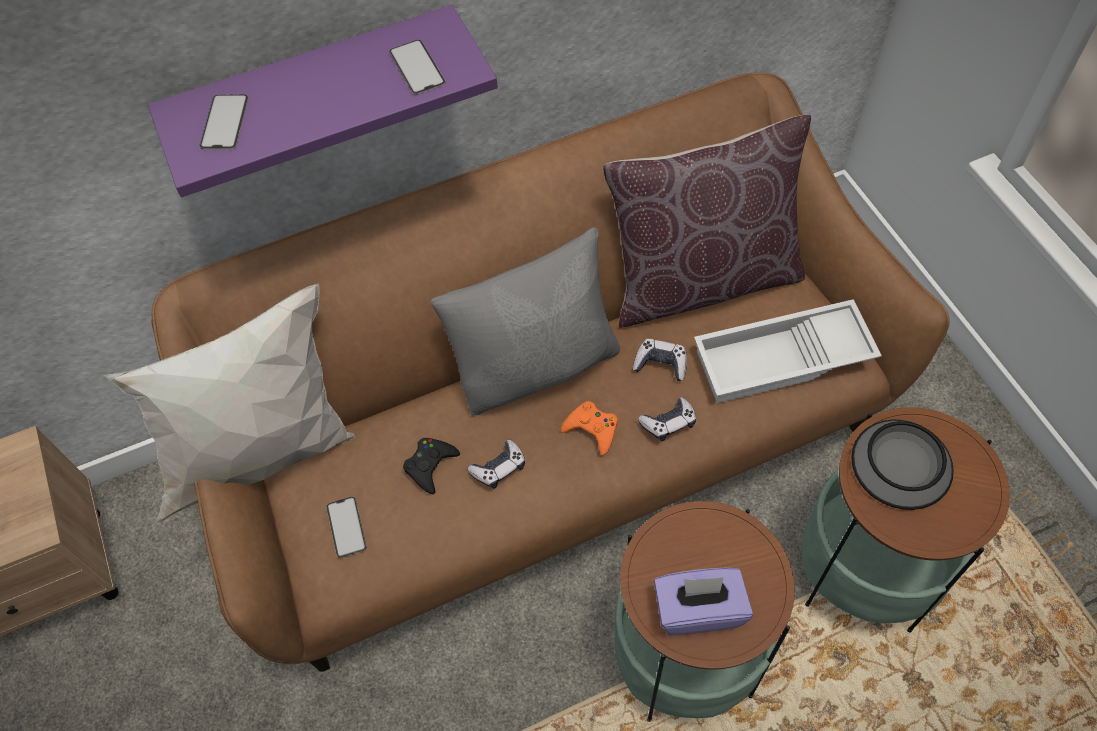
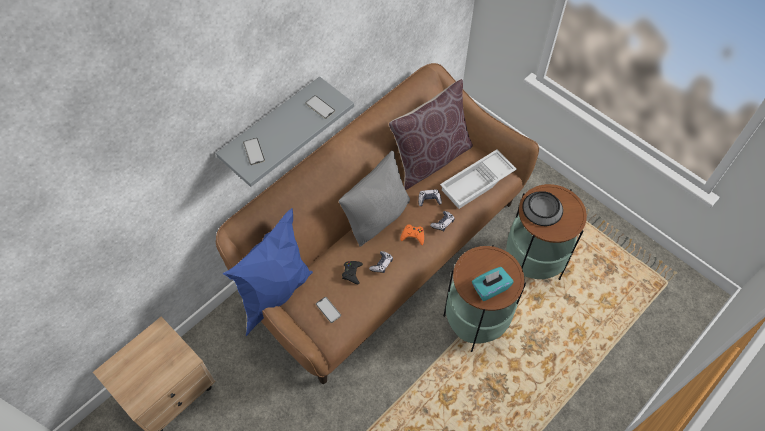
camera: 25 degrees left, 0 degrees up
white pillow [104,283,355,523] -> blue pillow [222,208,313,336]
purple shelf [148,5,498,197] -> grey shelf [216,77,354,187]
purple tissue box [654,568,753,635] -> turquoise tissue box [472,267,514,301]

